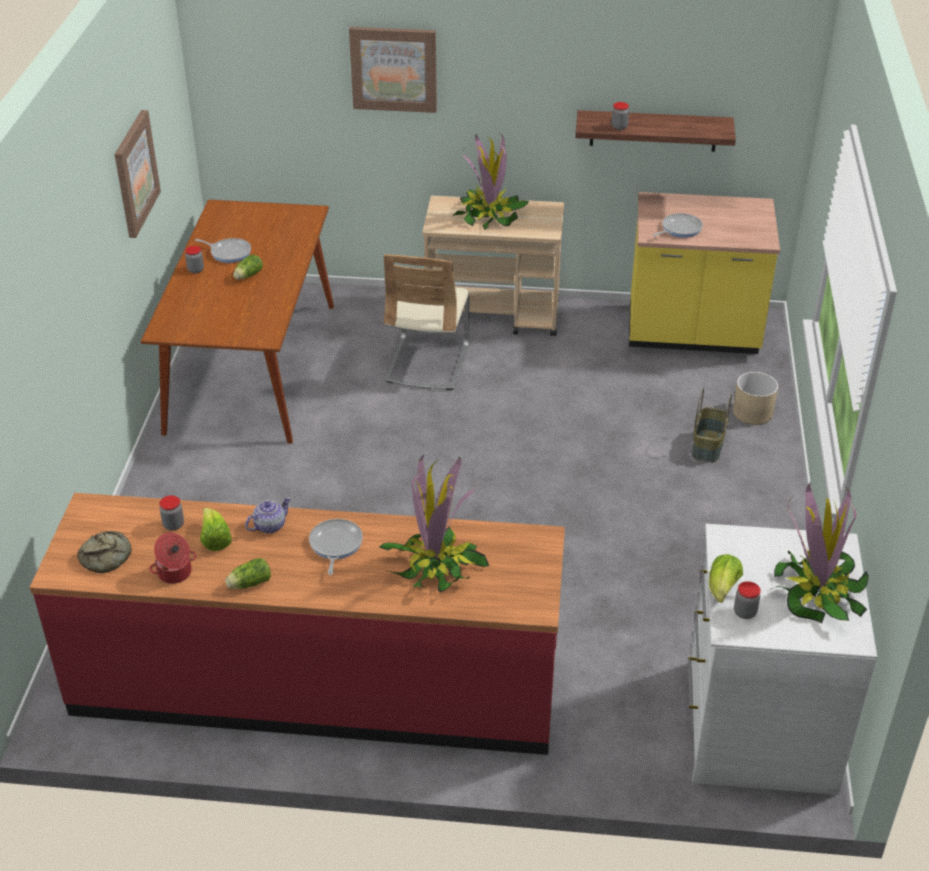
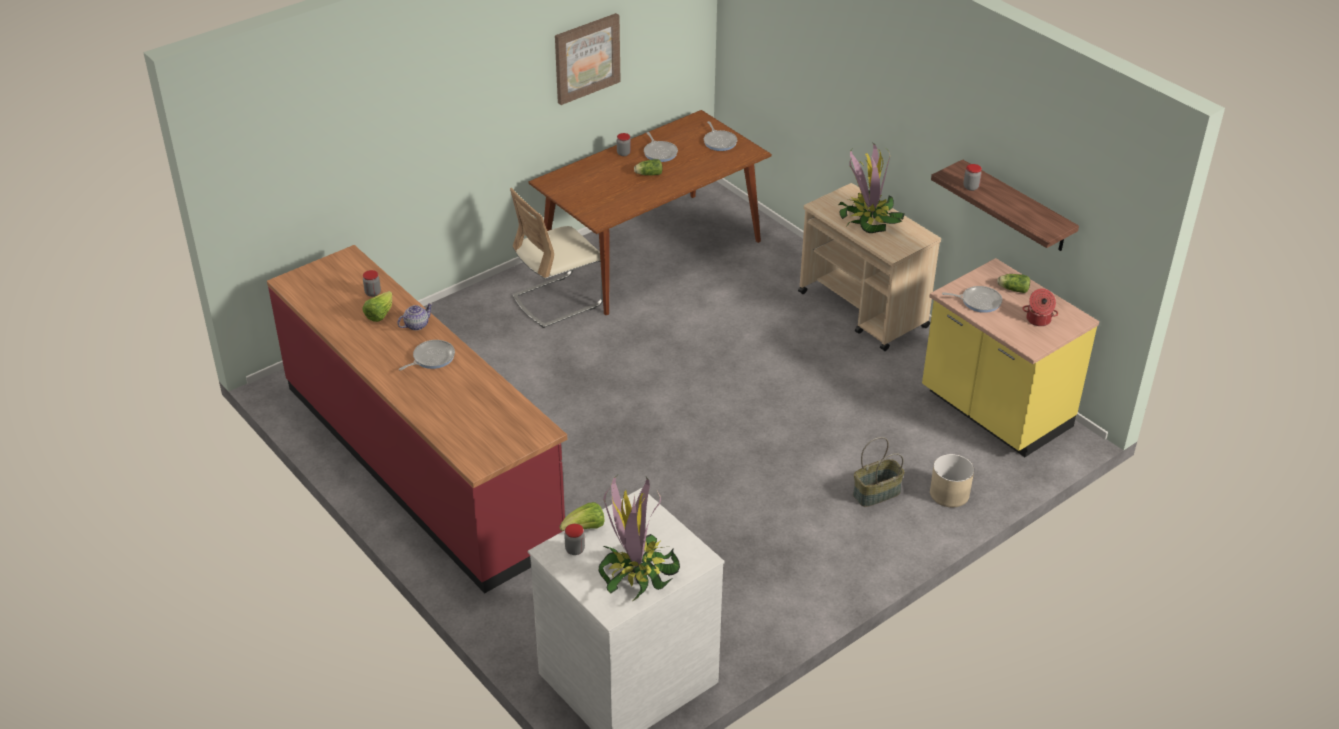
camera: 45 degrees right, 0 degrees up
bread [77,531,131,573] -> none
cooking pot [149,533,196,584] -> cooking pot moved to [1022,288,1058,326]
lettuce [225,558,271,589] -> lettuce moved to [997,274,1030,293]
teapot [245,497,291,533] -> teapot turned 45 degrees counterclockwise [398,303,433,330]
picture [349,27,437,113] -> none
potted plant [379,454,489,592] -> none
beige chair [384,254,470,390] -> beige chair moved to [510,188,603,328]
none -> frying pan [704,121,737,151]

